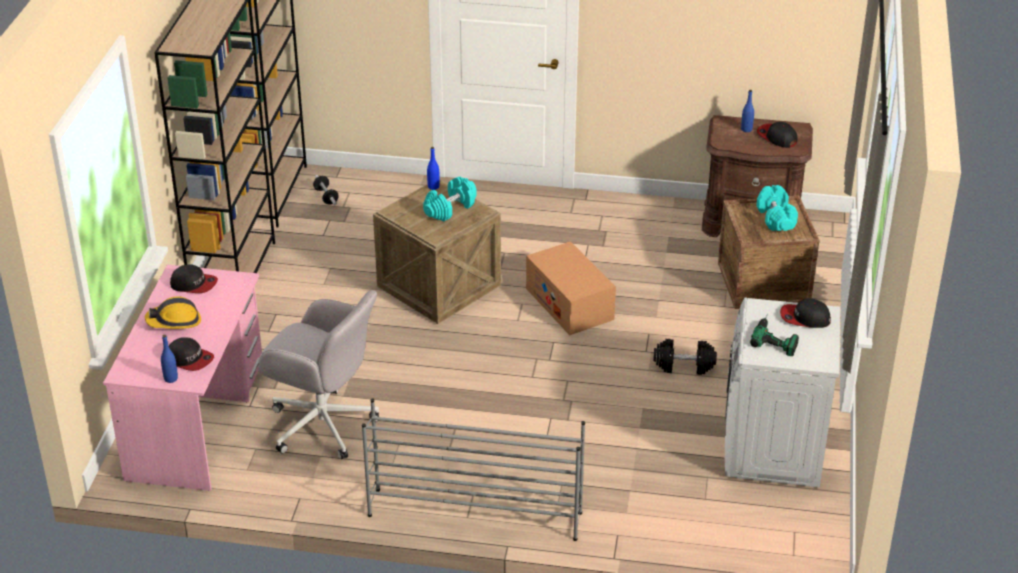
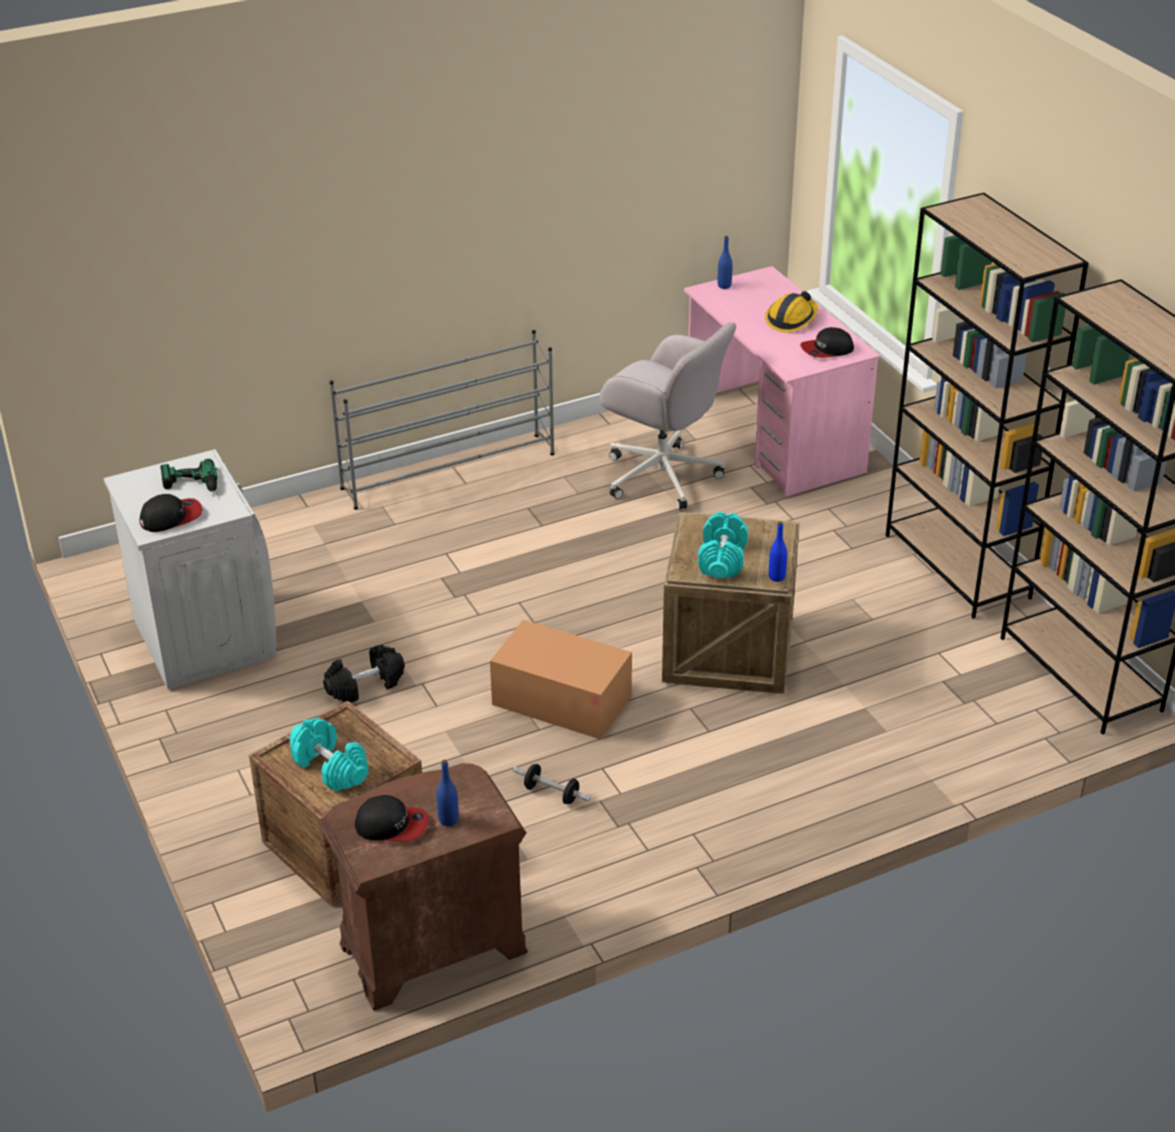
camera: 145 degrees right, 0 degrees up
cap [169,338,214,371] -> none
grey office chair [258,290,379,459] -> grey office chair turned 135 degrees counterclockwise [600,322,736,510]
dumbbell [313,175,339,206] -> dumbbell moved to [513,764,591,804]

